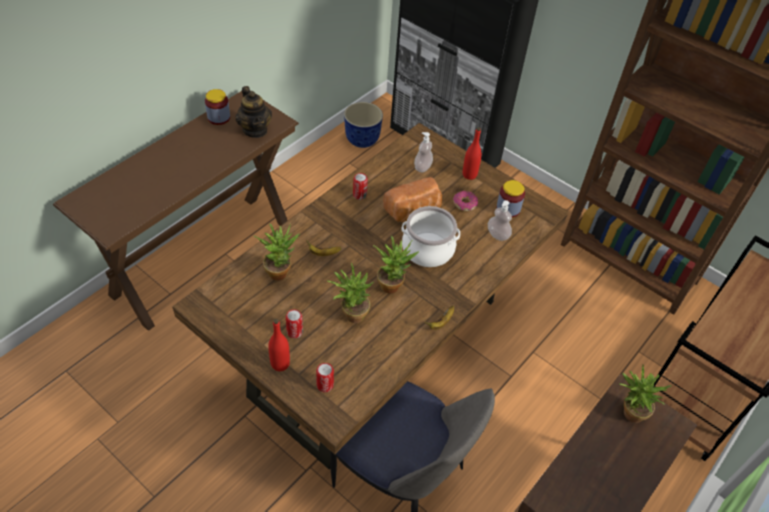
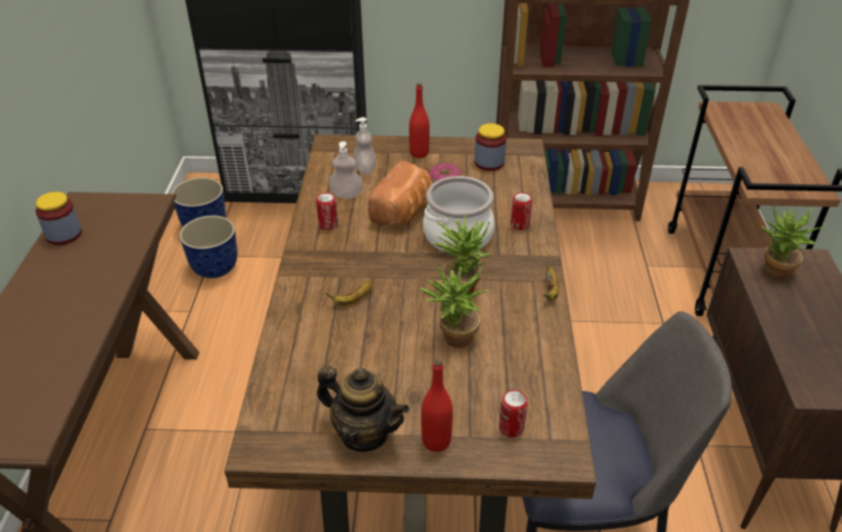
camera: 35 degrees left, 10 degrees down
teapot [236,86,272,138] -> teapot moved to [317,366,409,452]
potted plant [254,223,300,281] -> none
can [286,309,303,338] -> can moved to [511,192,532,230]
soap dispenser [488,200,512,241] -> soap dispenser moved to [329,141,363,199]
none -> planter [179,216,237,278]

